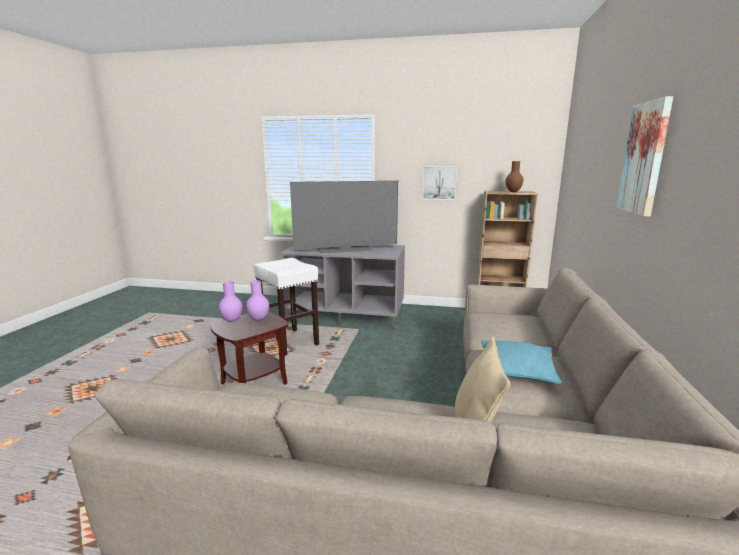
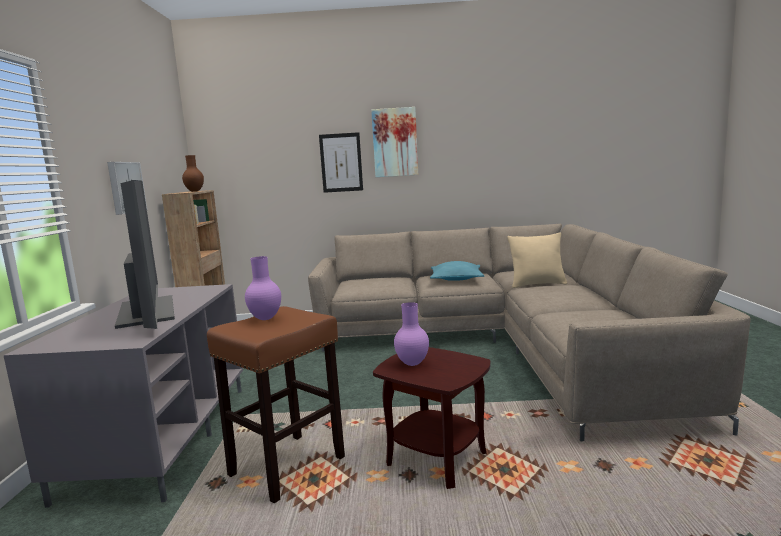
camera: 100 degrees left, 5 degrees down
purple vase [219,281,243,322] -> purple vase moved to [245,256,281,320]
white stool [254,258,319,356] -> brown stool [207,306,345,503]
none -> picture [319,132,363,193]

